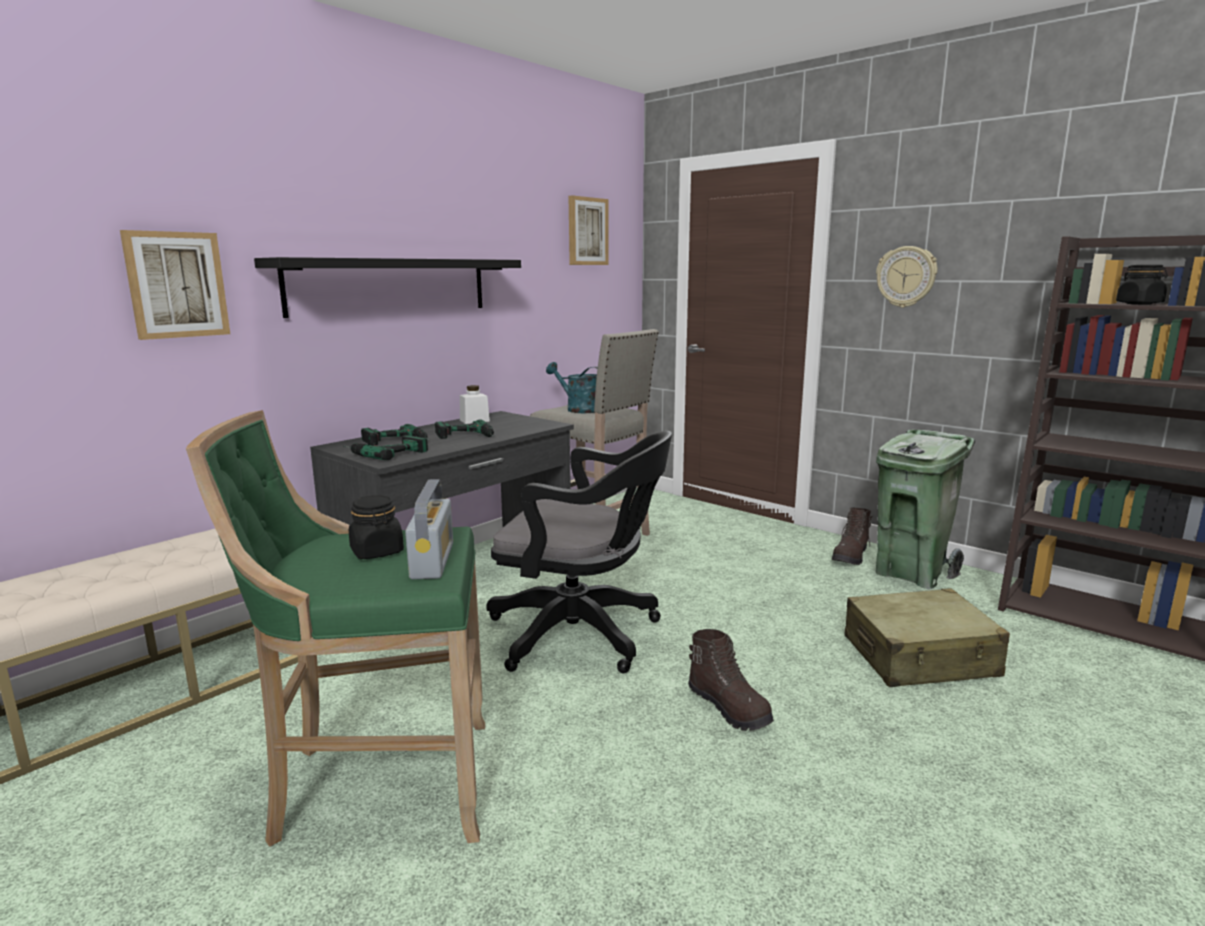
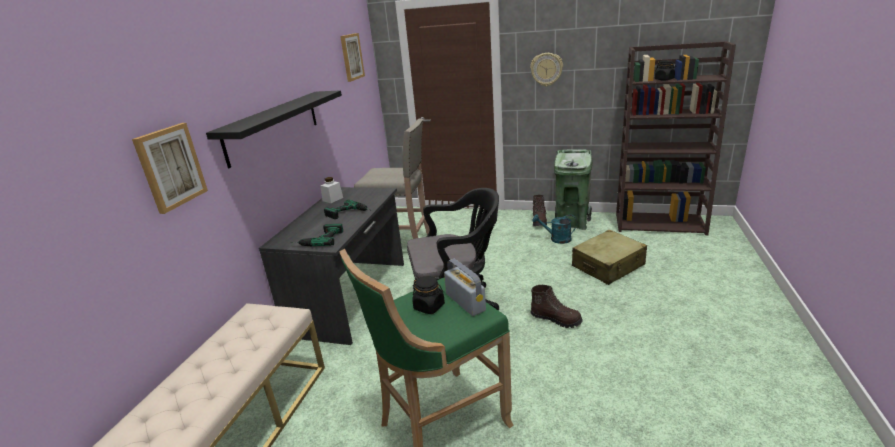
camera: 25 degrees left, 10 degrees up
power drill [361,424,429,446] -> none
turquoise watering can [546,362,598,413] -> turquoise watering can moved to [532,214,577,244]

